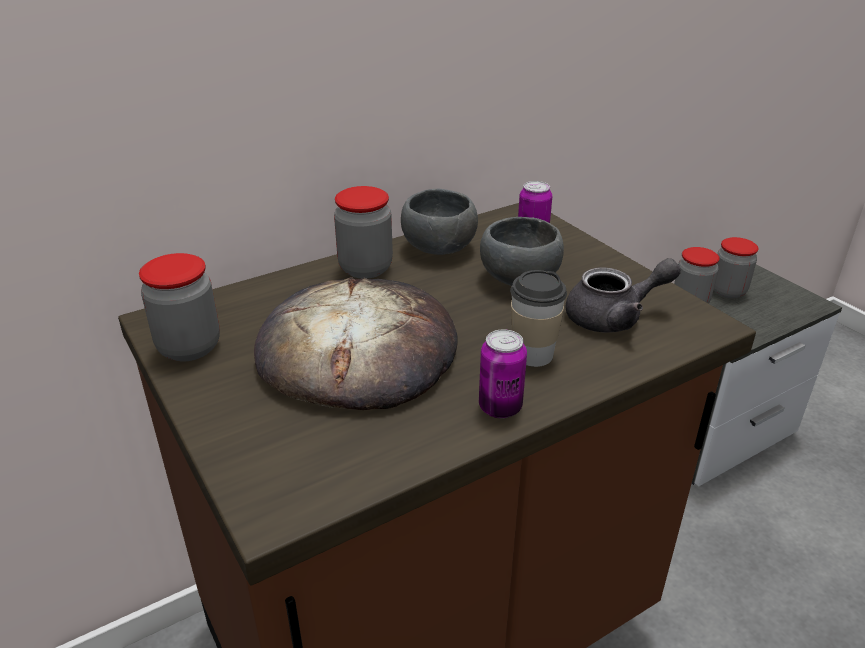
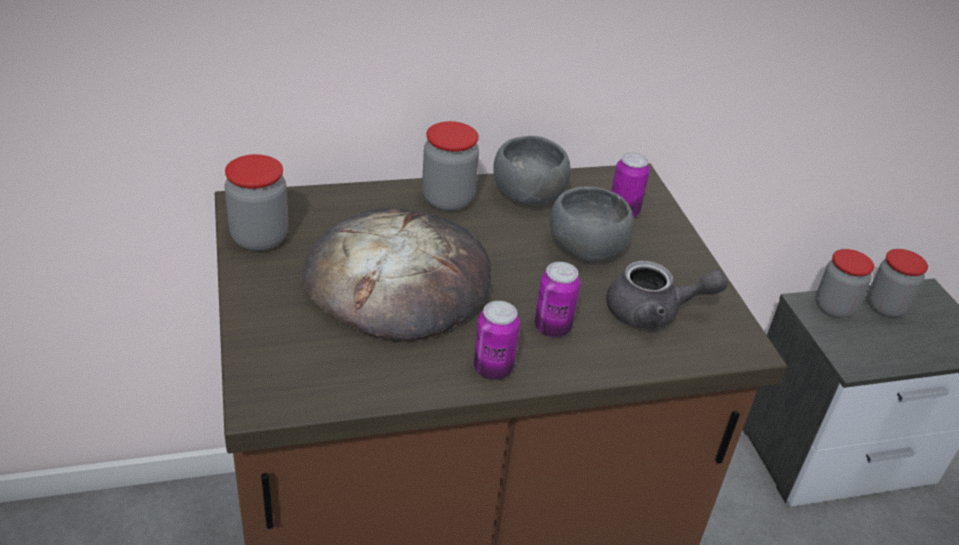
camera: 15 degrees right, 5 degrees up
cup [510,270,567,367] -> can [535,262,581,337]

